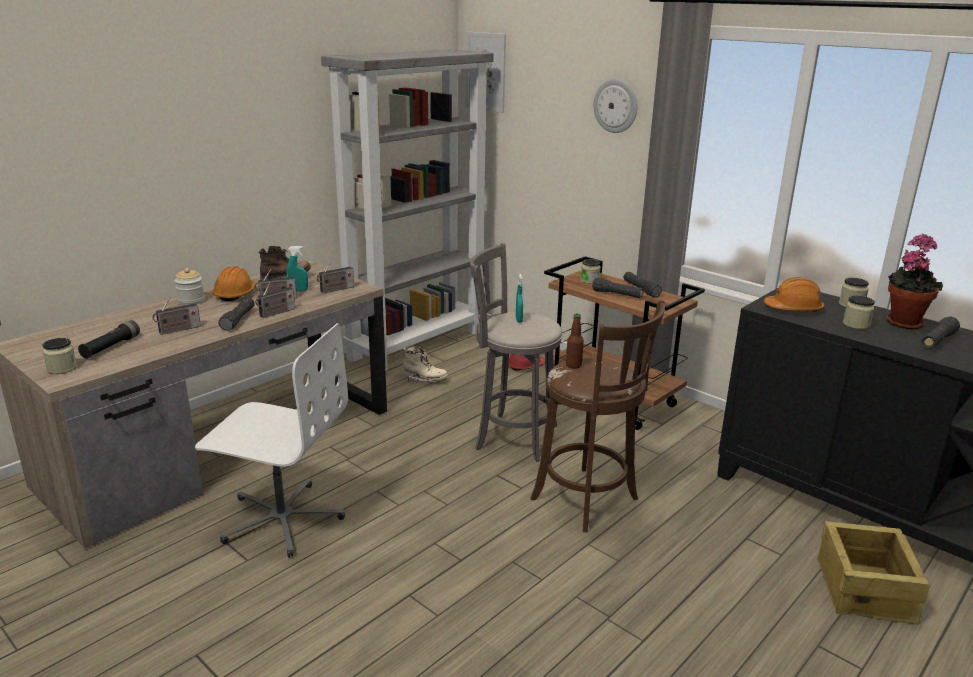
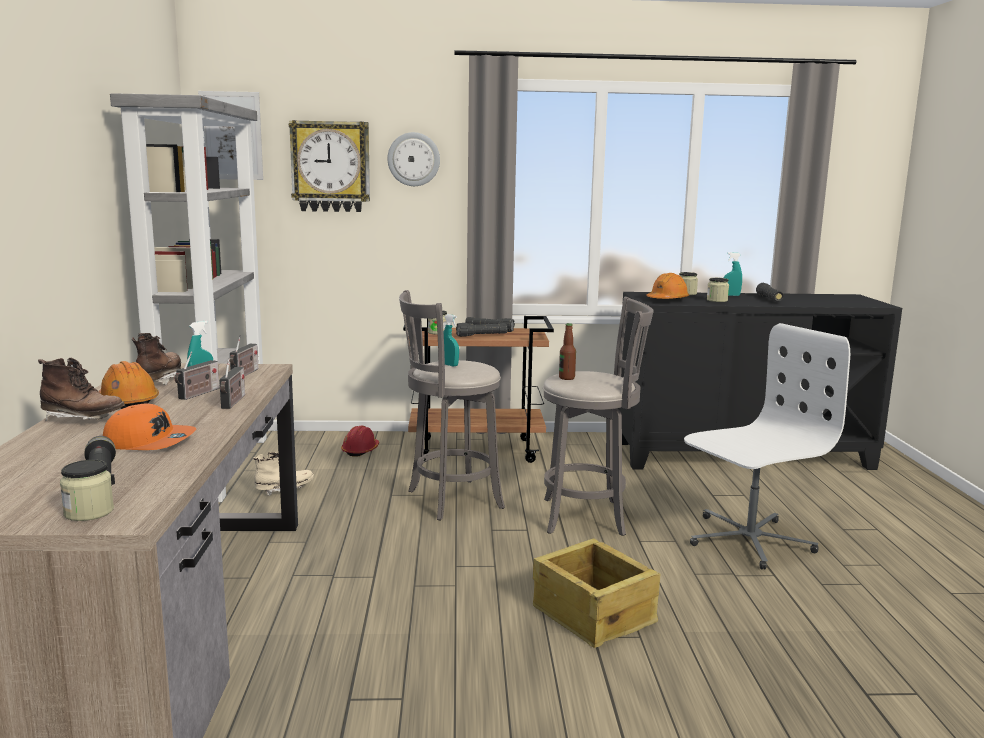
camera: 45 degrees left, 10 degrees down
radio [152,297,201,335] -> orange cap [103,403,197,450]
jar [175,268,204,305] -> brown boot [38,358,125,421]
white office chair [195,323,348,557] -> white office chair moved to [684,323,850,570]
black flashlight [219,297,255,331] -> none
brown stool [531,300,665,532] -> grey stool [543,297,654,536]
crate [818,521,930,625] -> crate moved to [533,538,661,648]
potted plant [886,234,943,329] -> turquoise spray bottle [723,252,742,296]
none -> wall clock [289,120,370,212]

